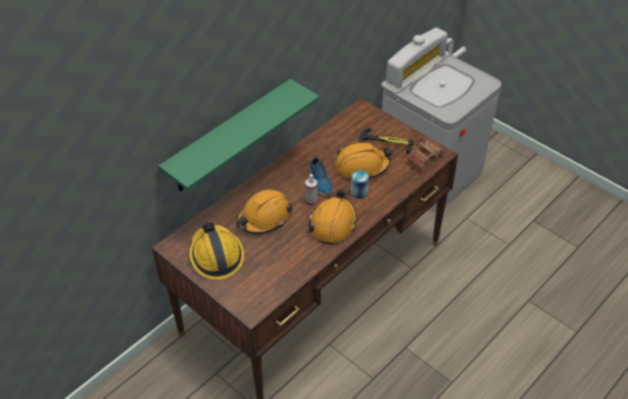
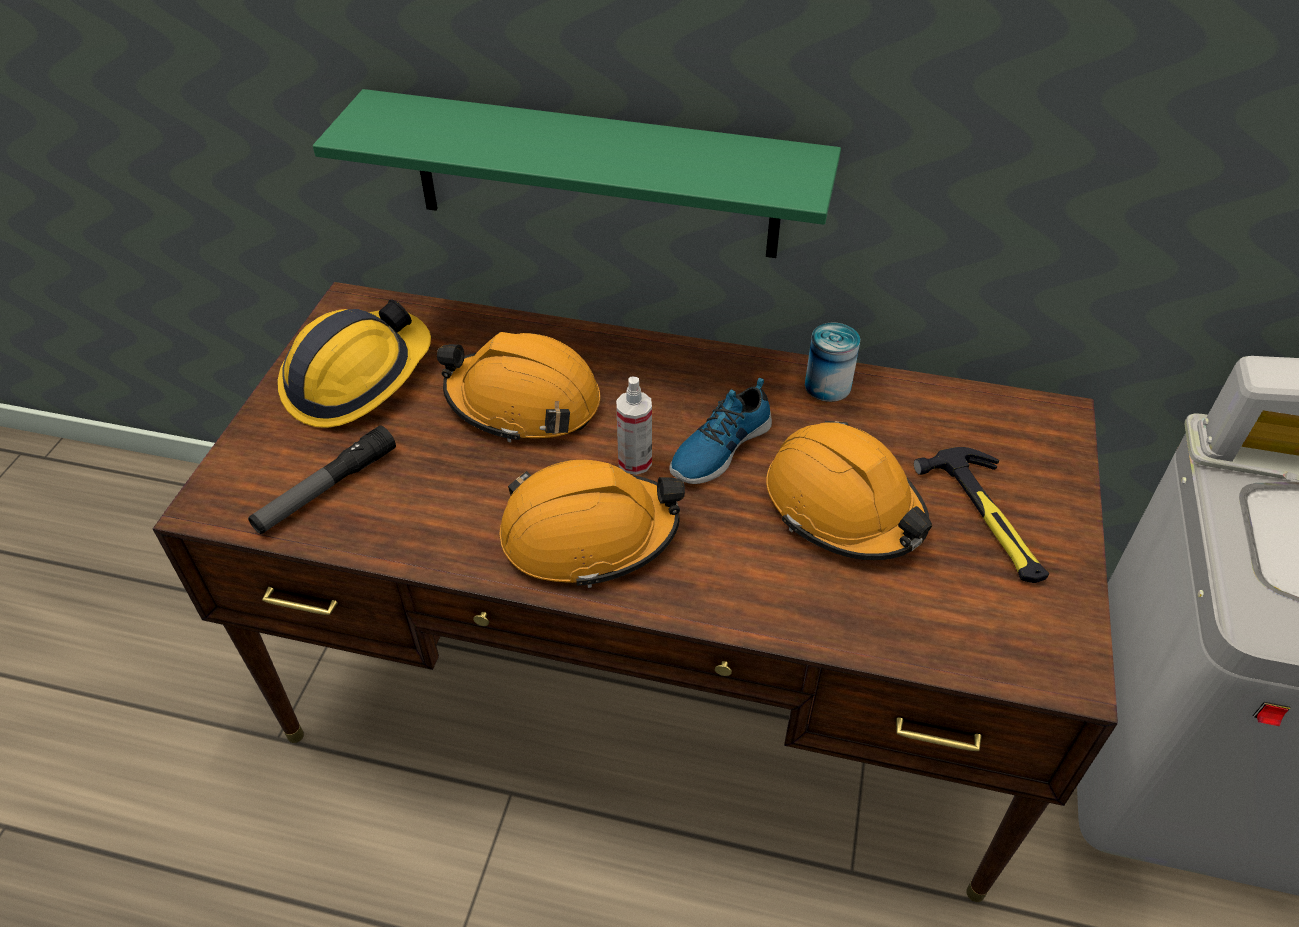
camera: 60 degrees right, 0 degrees up
can [351,170,369,199] -> can moved to [805,322,860,402]
brown binoculars [406,139,446,170] -> none
none -> flashlight [248,425,396,534]

